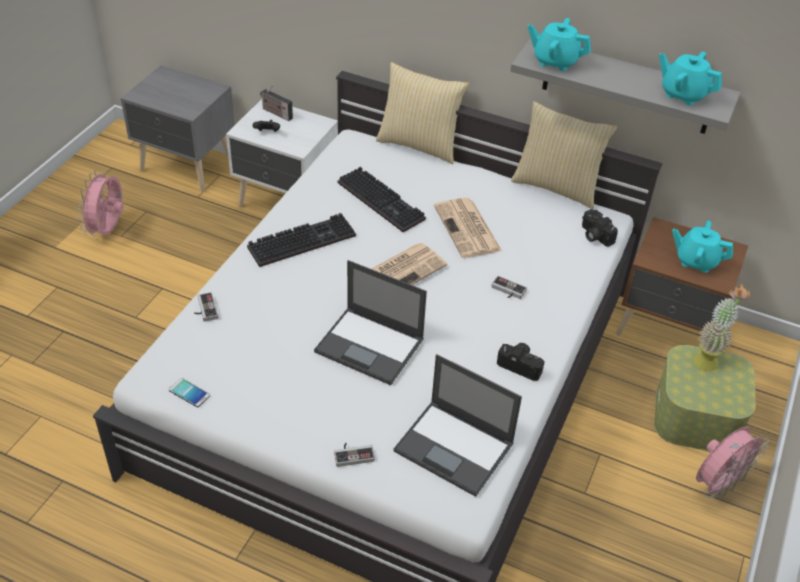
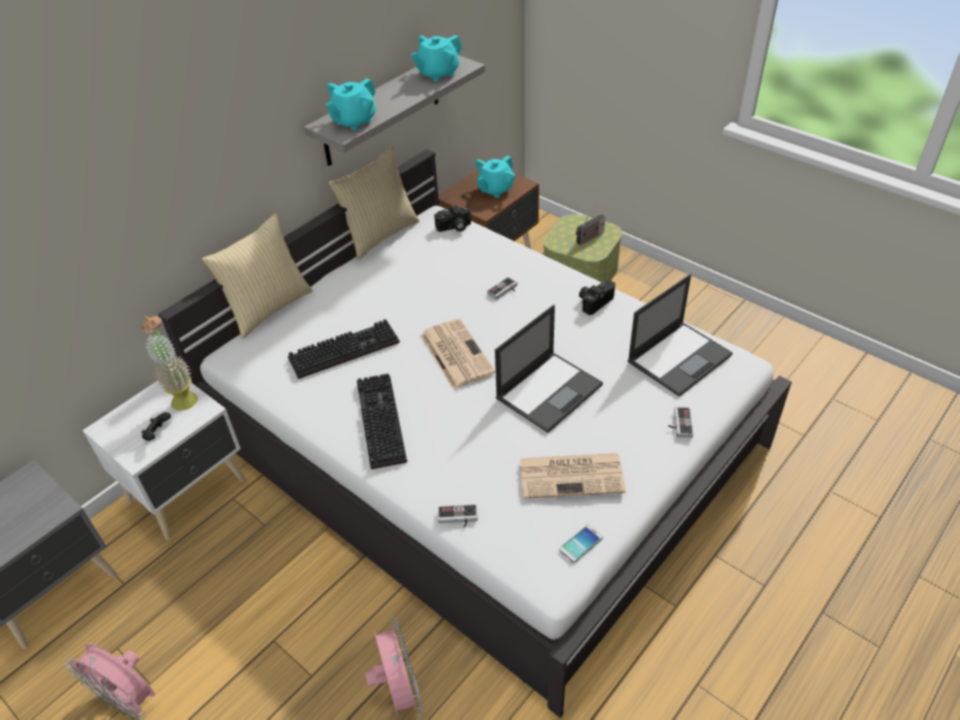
camera: 70 degrees left, 0 degrees up
radio [260,85,293,121] -> radio moved to [576,214,605,245]
newspaper [434,198,502,258] -> newspaper moved to [520,453,626,499]
potted plant [693,285,750,371] -> potted plant moved to [142,316,198,411]
pink fan [696,427,769,500] -> pink fan moved to [365,617,423,717]

